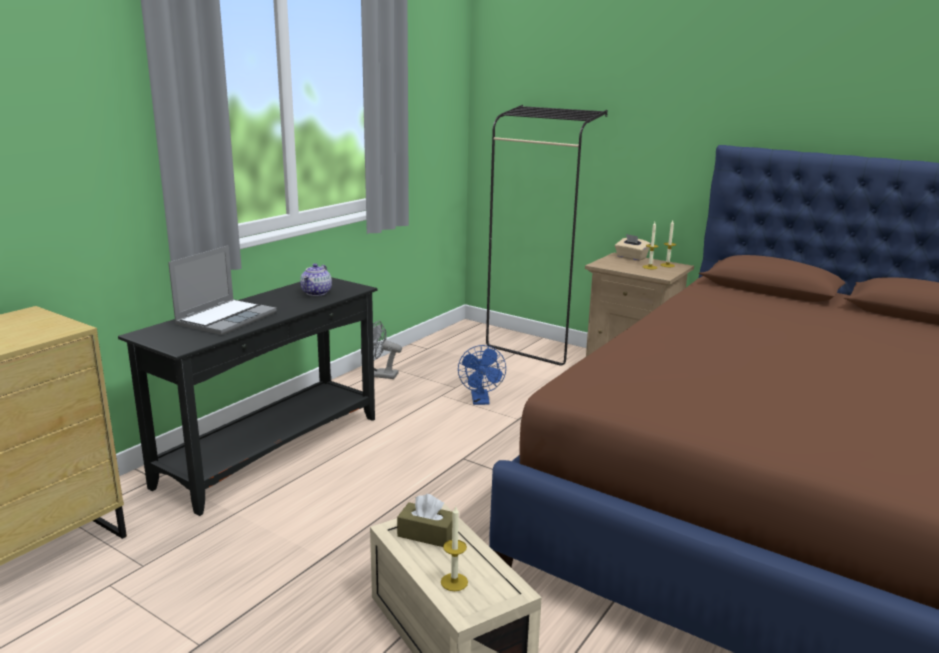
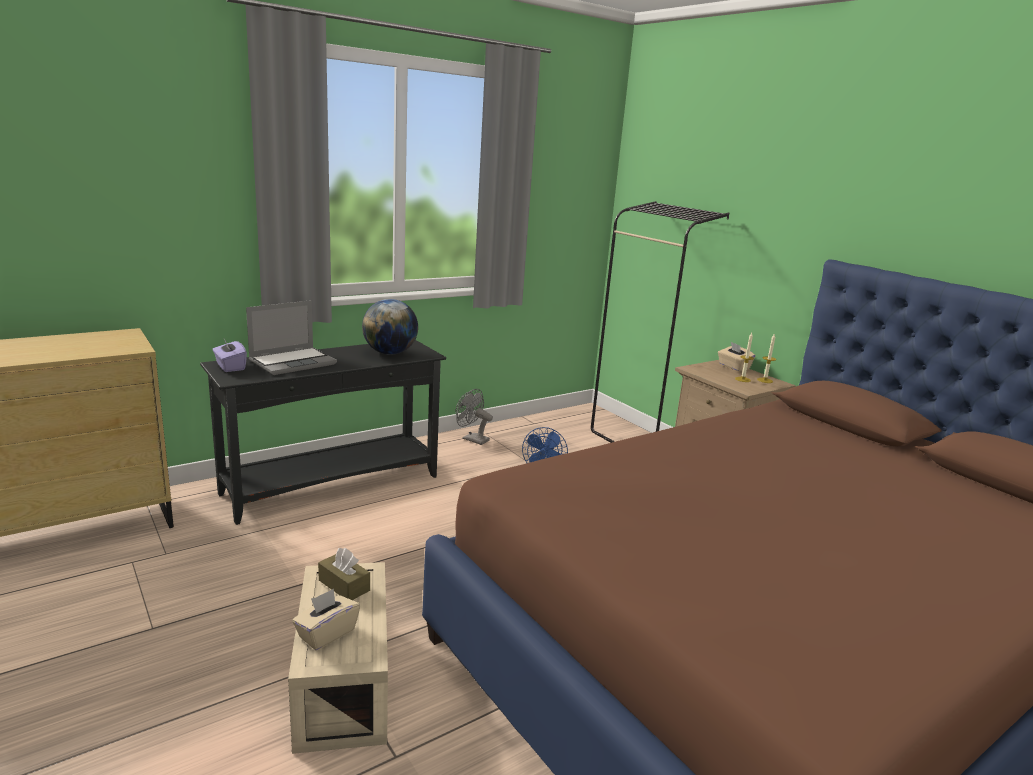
camera: 20 degrees right, 0 degrees up
teapot [300,263,332,296] -> globe [362,299,418,355]
candle [441,507,468,591] -> beige tissue box [292,589,360,650]
none -> purple tissue box [213,339,247,372]

